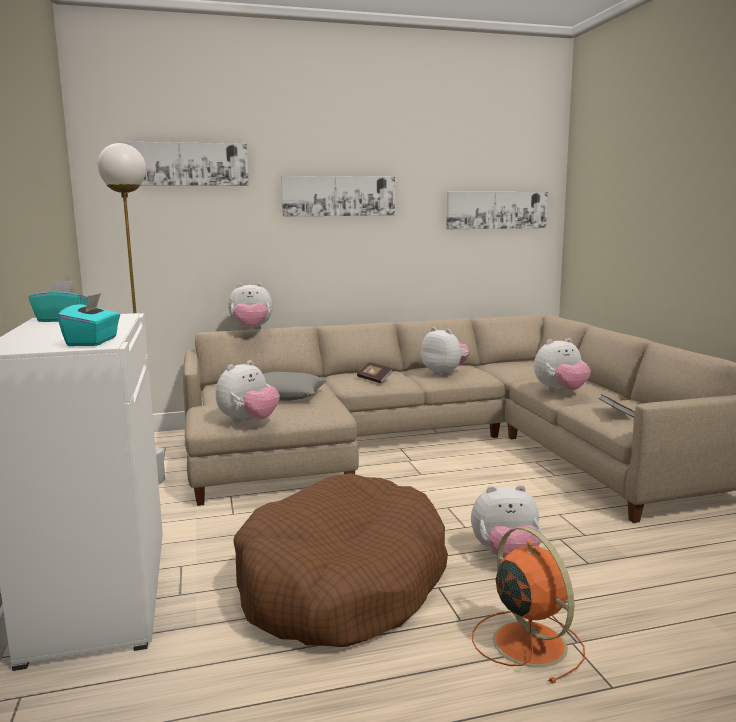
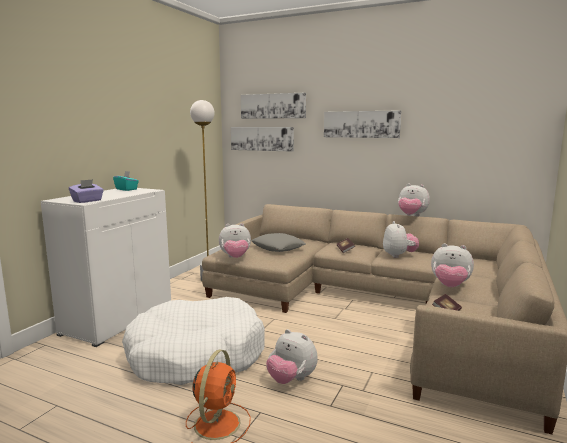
camera: 40 degrees right, 0 degrees up
turquoise tissue box [57,293,120,346] -> purple tissue box [69,179,104,203]
plush toy [228,283,273,330] -> plush toy moved to [398,183,430,216]
brown dog bed [233,473,448,647] -> white dog bed [122,297,265,385]
picture [446,192,548,229] -> picture moved to [231,127,294,152]

